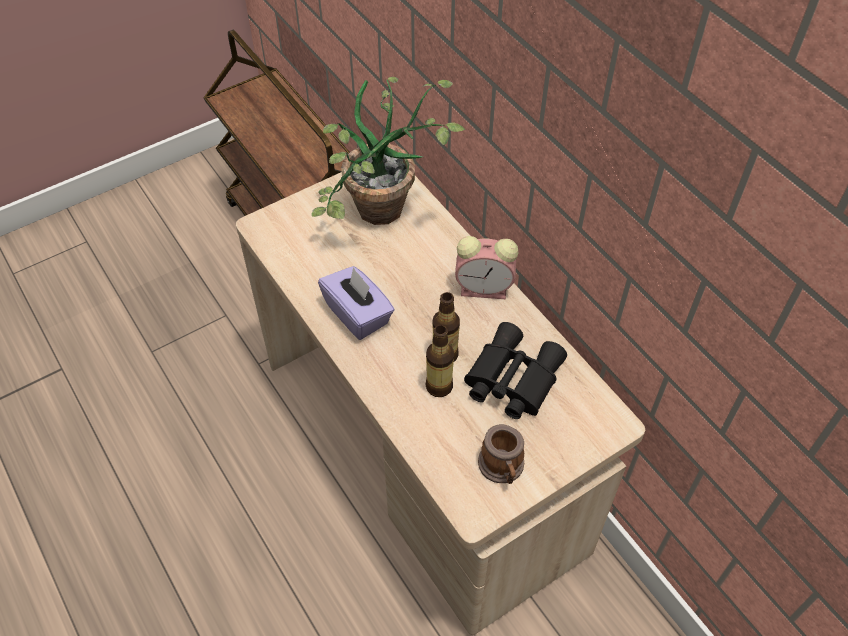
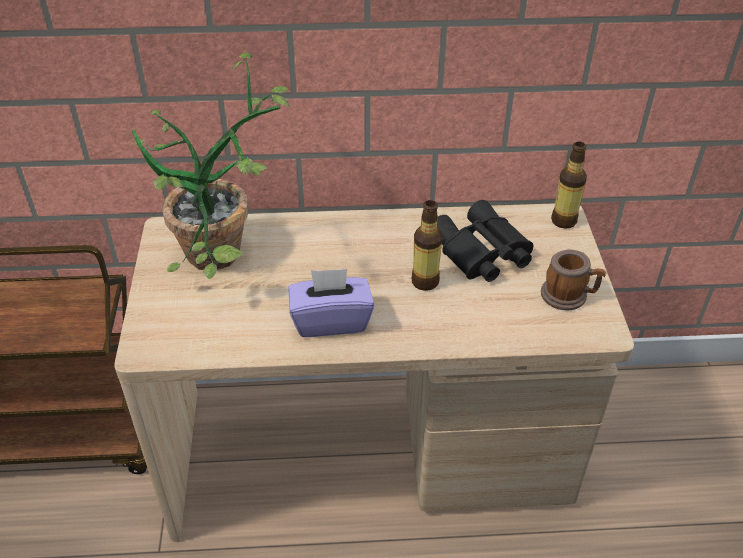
camera: 60 degrees left, 10 degrees down
bottle [426,325,454,397] -> bottle moved to [551,142,587,229]
alarm clock [455,236,518,299] -> none

